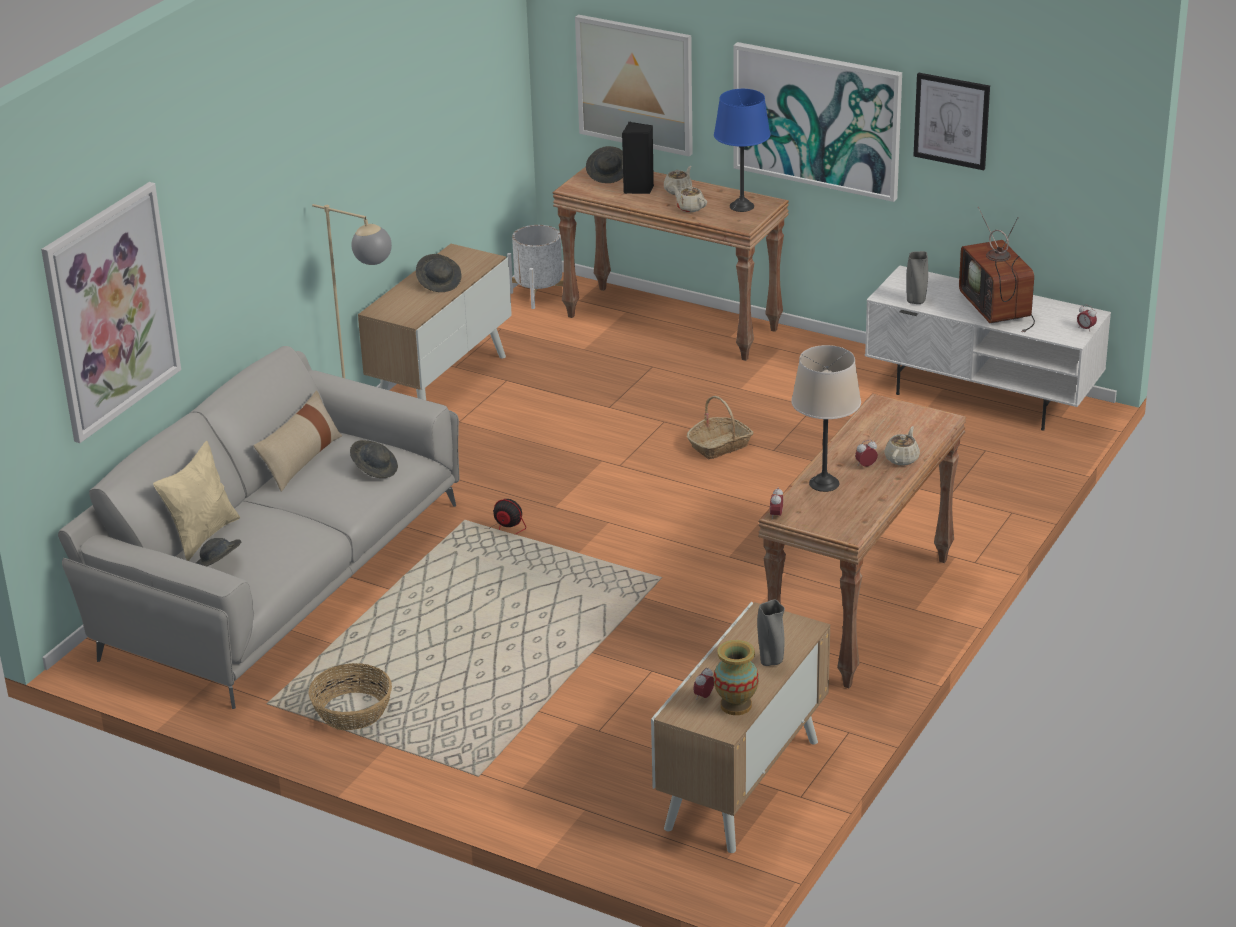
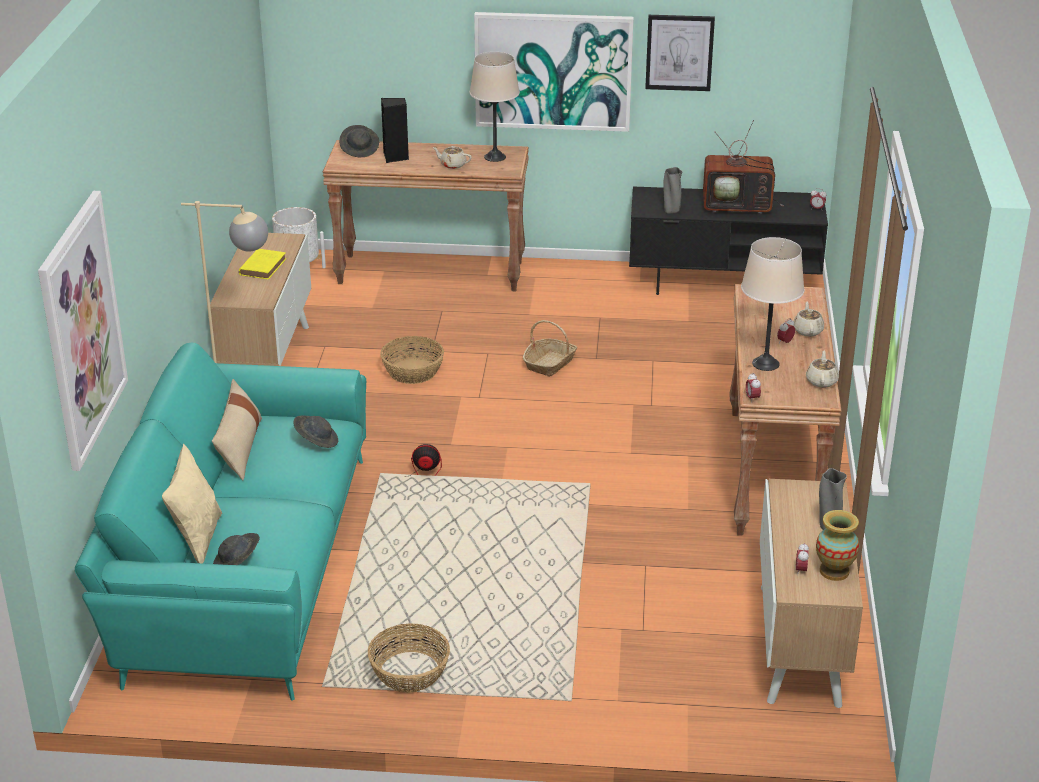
camera: 25 degrees left, 0 degrees up
grey sofa [58,346,460,709] -> turquoise sofa [75,342,366,701]
grey hat [416,254,462,292] -> yellow book [239,249,286,279]
picture [575,15,693,157] -> none
beige teapot [664,166,692,195] -> beige teapot moved to [806,350,839,388]
blue table lamp [714,89,771,212] -> beige table lamp [470,52,520,162]
white tv stand [865,265,1111,431] -> black tv stand [629,186,828,295]
television [959,207,1035,332] -> television turned 45 degrees counterclockwise [703,120,784,214]
none -> basket [380,336,444,384]

